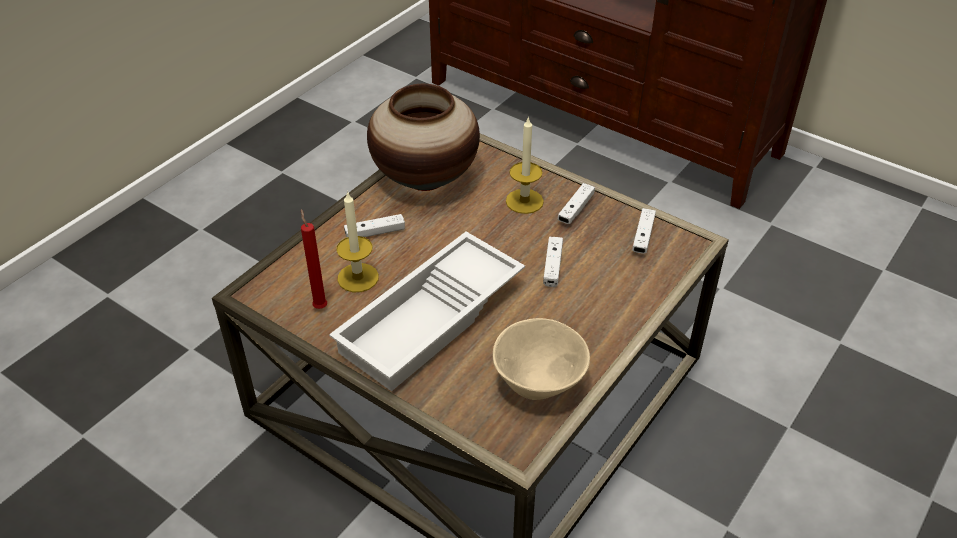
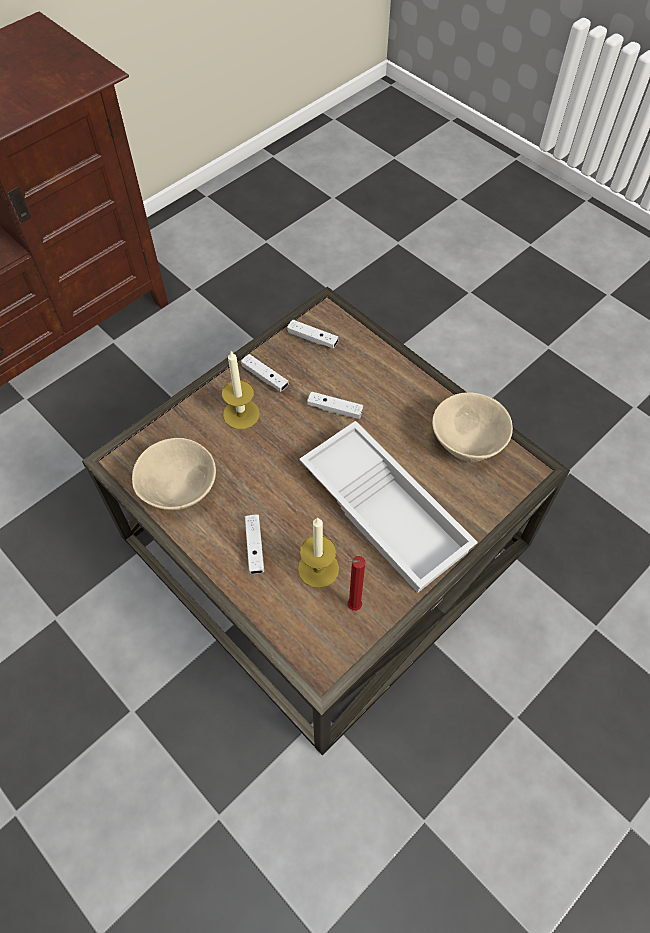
camera: 80 degrees left, 15 degrees up
vase [367,84,480,191] -> beige bowl [132,438,216,510]

